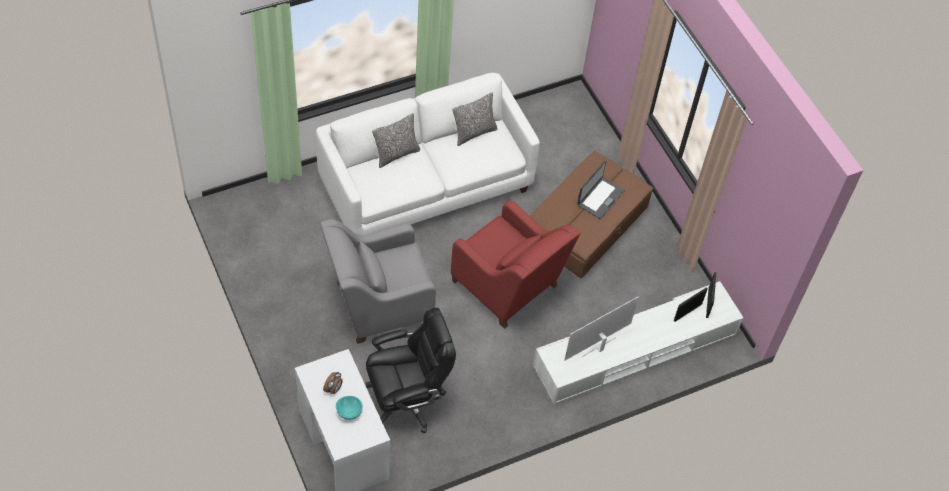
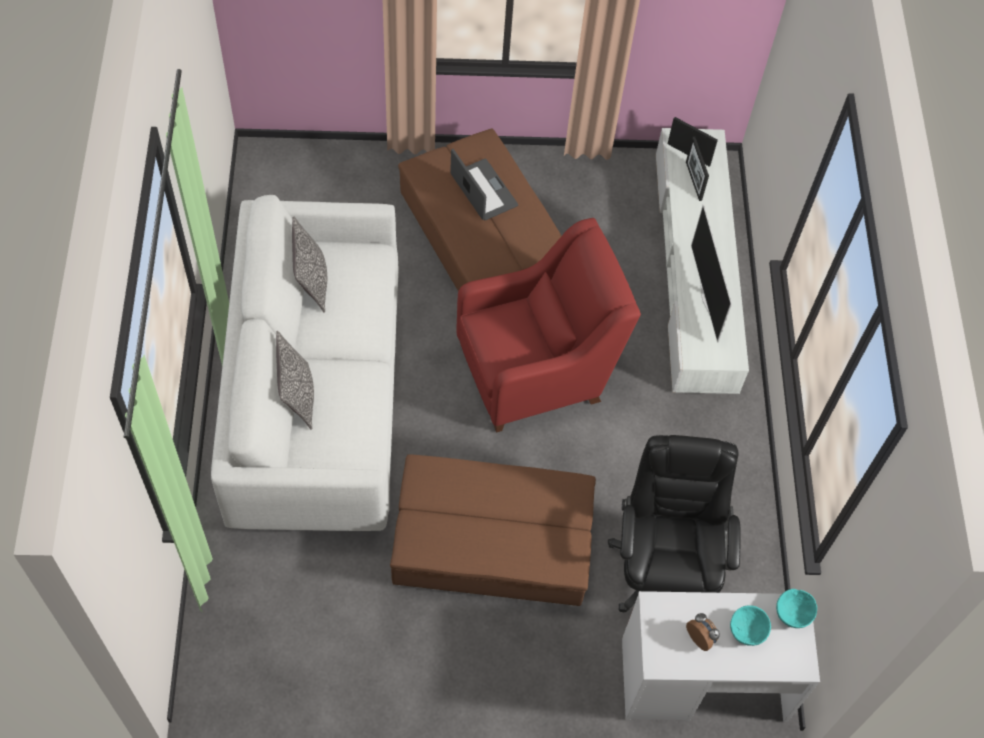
camera: 65 degrees left, 5 degrees up
grey armchair [320,219,436,344] -> brown ottoman [390,454,596,606]
none -> turquoise bowl [776,589,817,628]

